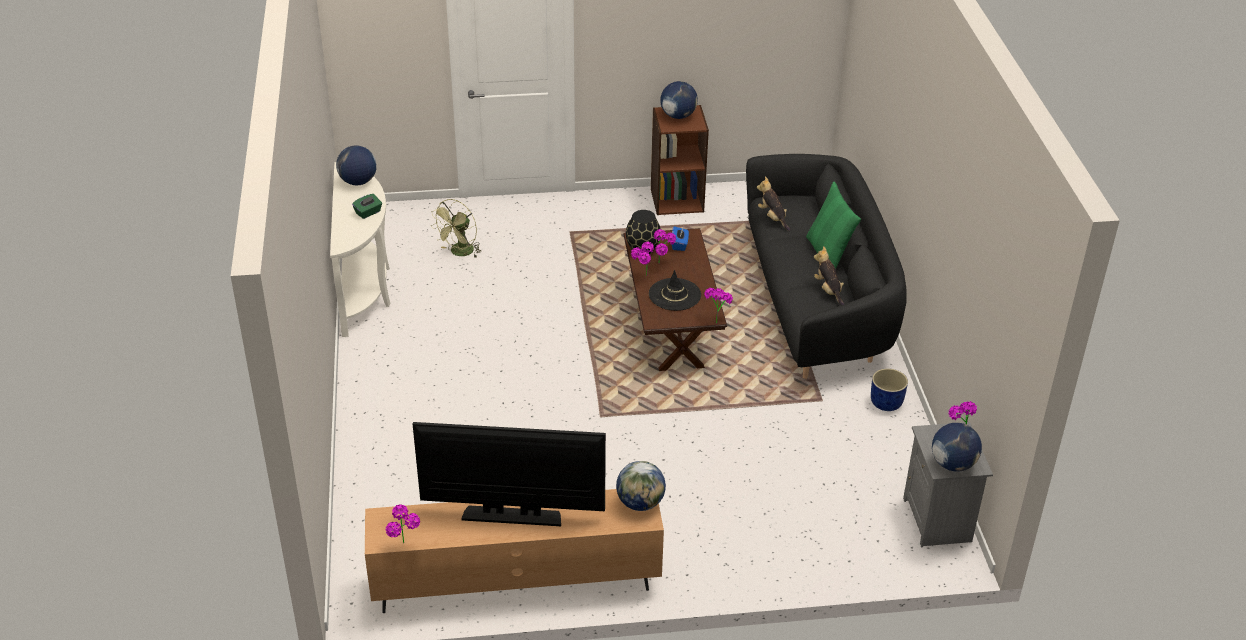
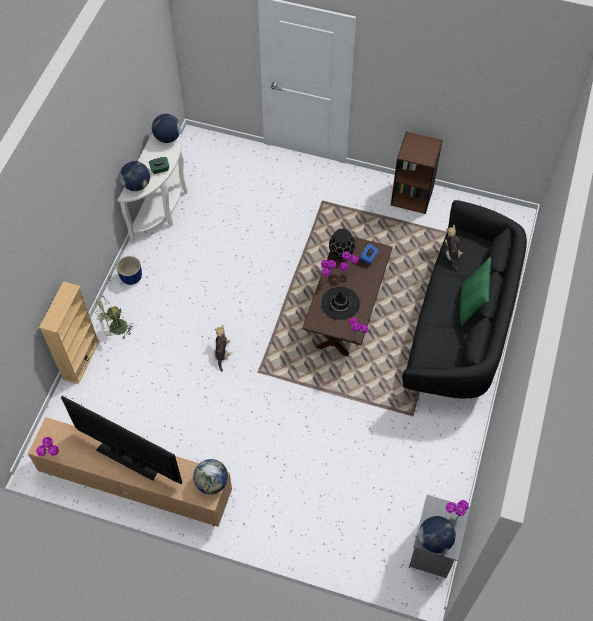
camera: 25 degrees right, 20 degrees up
green fan [431,199,480,258] -> green fan moved to [93,296,134,339]
globe [660,81,698,119] -> globe moved to [120,161,150,191]
plush toy [814,246,844,305] -> plush toy moved to [214,325,231,372]
blue planter [871,368,908,411] -> blue planter moved to [116,256,142,285]
none -> beige bookcase [39,281,100,384]

